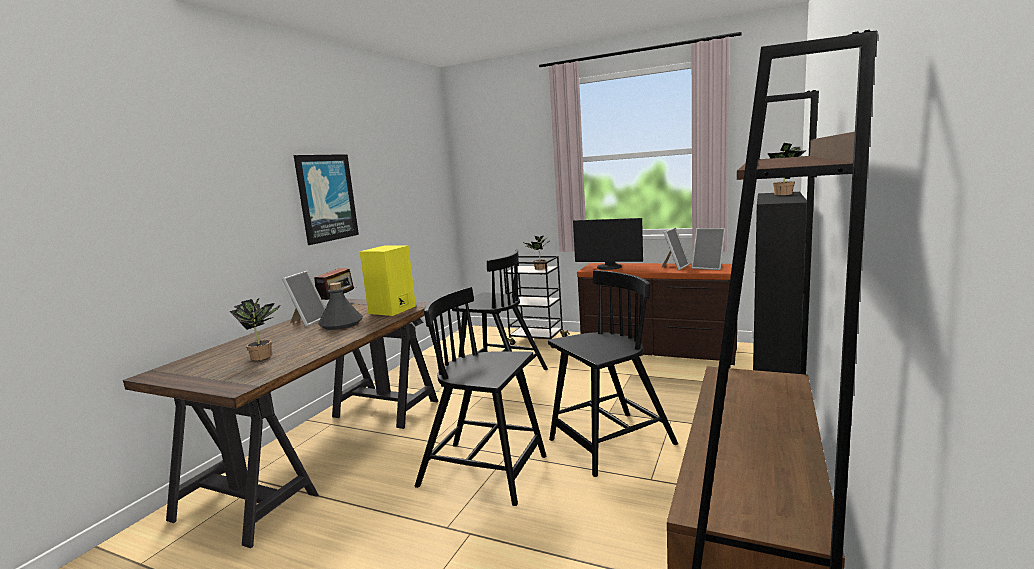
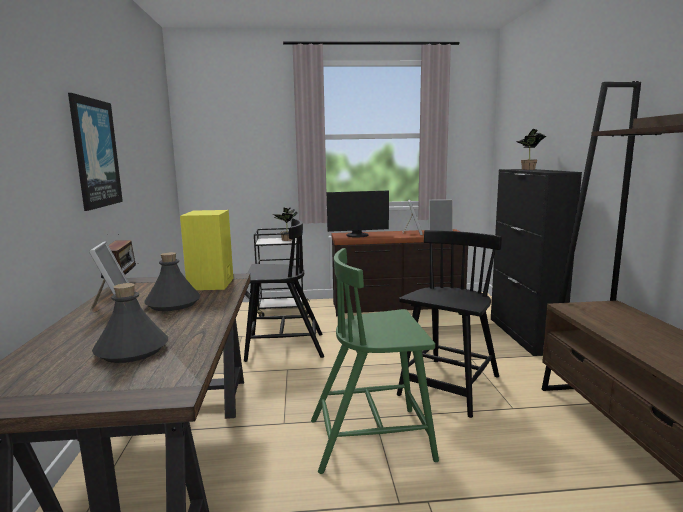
camera: 30 degrees left, 0 degrees up
potted plant [230,298,281,361] -> grey bottle [92,283,168,363]
black chair [415,287,546,506] -> green chair [311,248,439,474]

